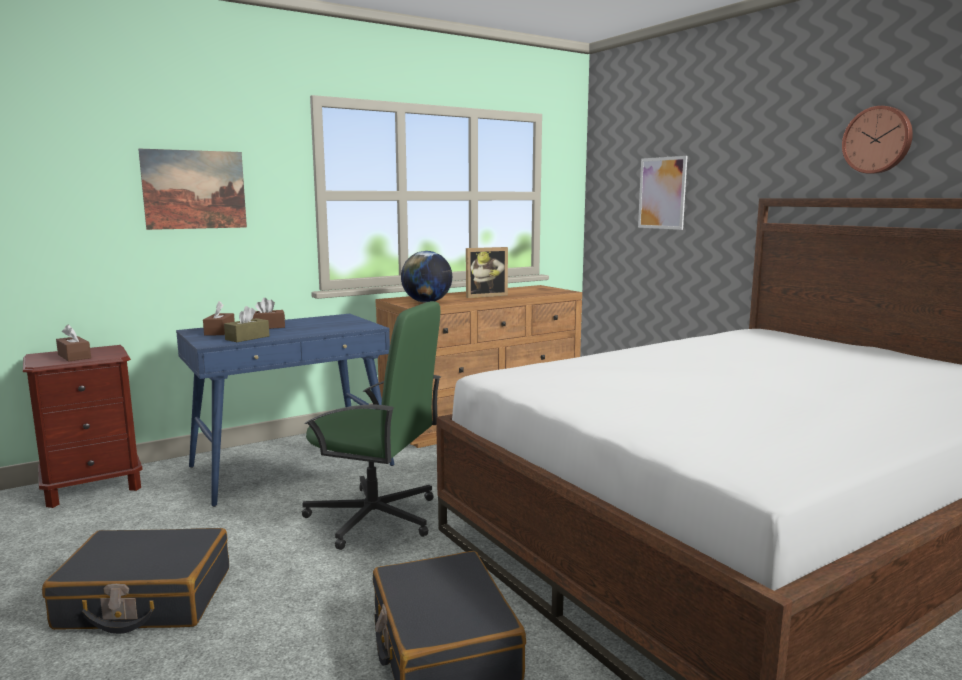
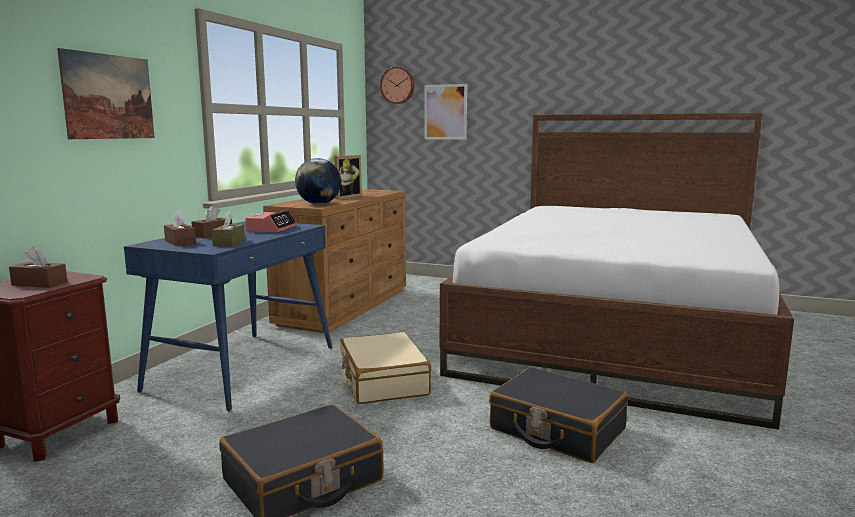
camera: 35 degrees left, 0 degrees up
green office chair [302,301,441,550] -> beige suitcase [340,332,431,404]
wall clock [842,106,913,174] -> wall clock moved to [380,66,415,104]
none -> alarm clock [245,210,297,233]

